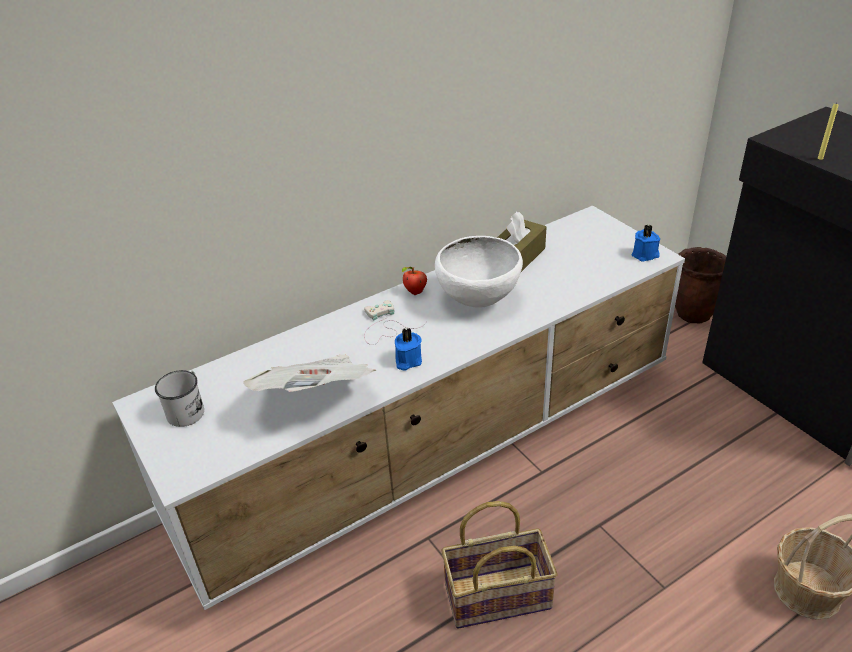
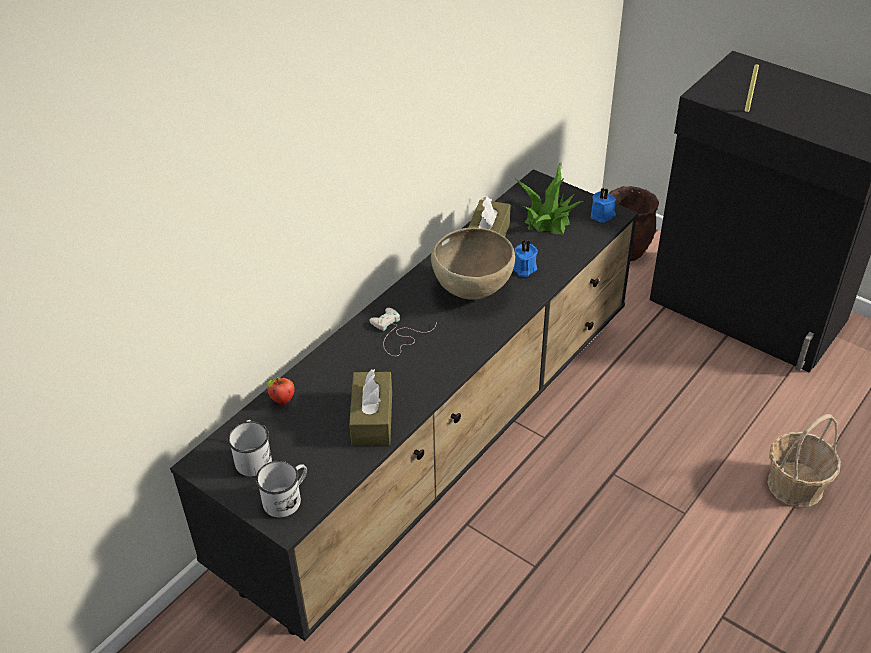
camera: 20 degrees left, 5 degrees up
white tv stand [112,206,685,610] -> black tv stand [170,169,638,641]
newspaper [243,355,376,392] -> brown tissue box [349,369,392,446]
blue candle [395,328,422,371] -> blue candle moved to [513,240,538,277]
apple [402,267,427,295] -> apple moved to [267,377,295,405]
white bowl [435,236,523,308] -> brown bowl [431,227,515,300]
basket [441,501,557,629] -> none
none -> white mug [256,460,307,517]
none -> potted plant [514,162,583,234]

